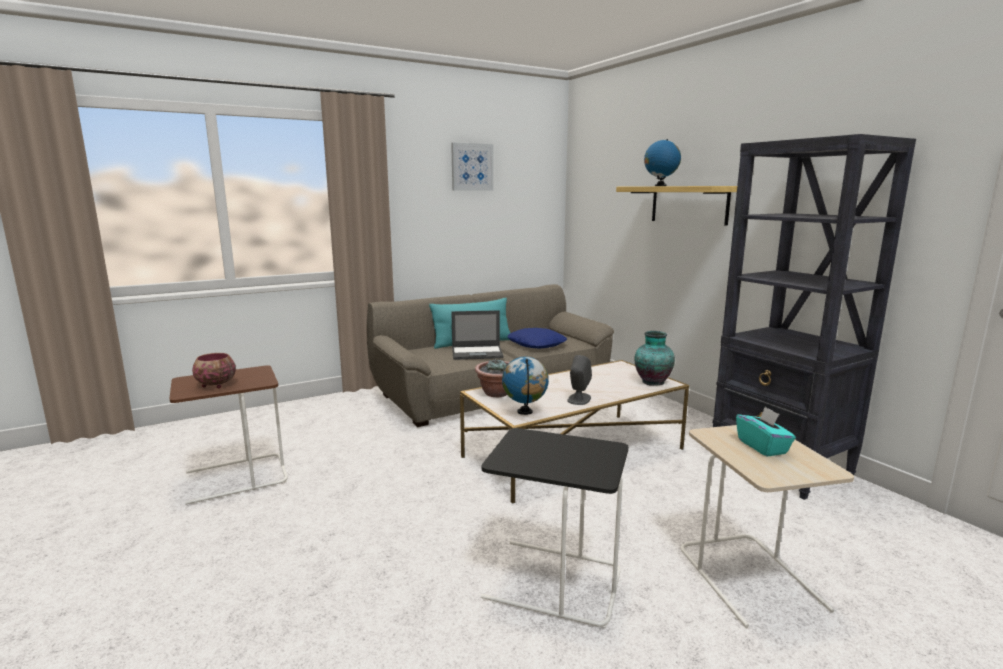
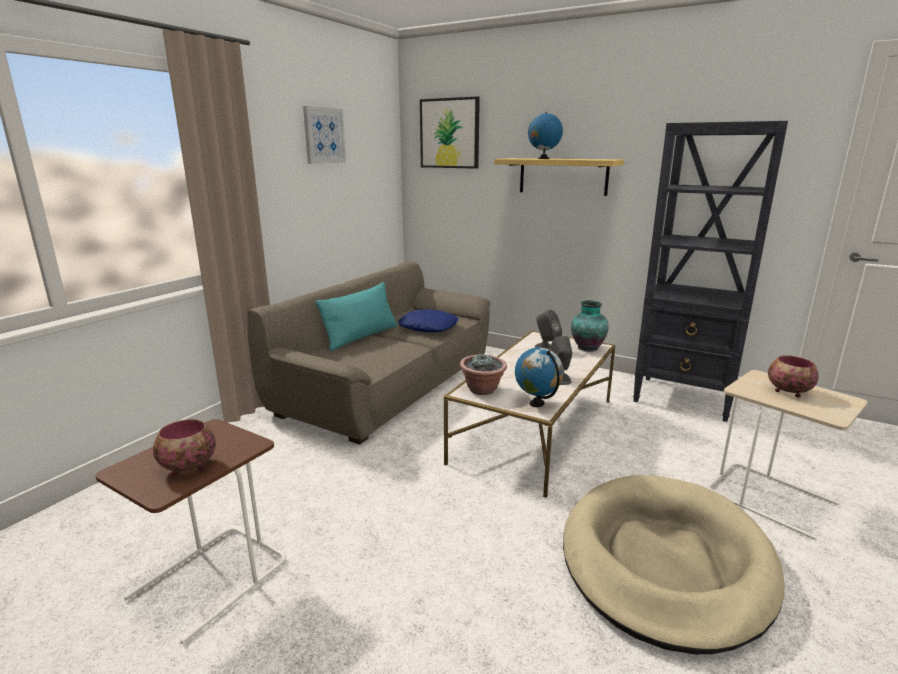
camera: 30 degrees left, 5 degrees up
laptop [451,310,504,360] -> none
black side table [481,428,628,628] -> beige dog bed [563,475,785,654]
turquoise tissue box [736,406,796,457] -> bowl [768,355,819,397]
none -> picture [420,96,480,169]
none -> grey speaker [535,310,562,350]

